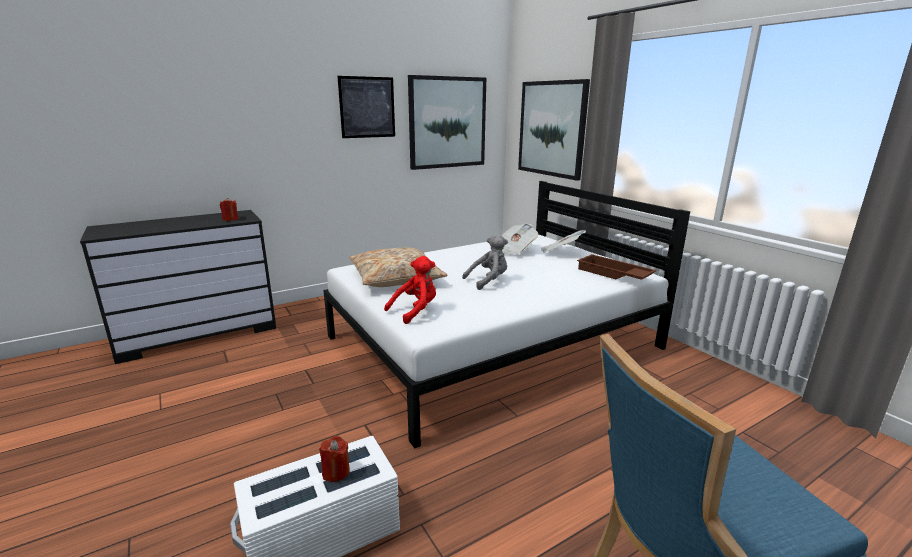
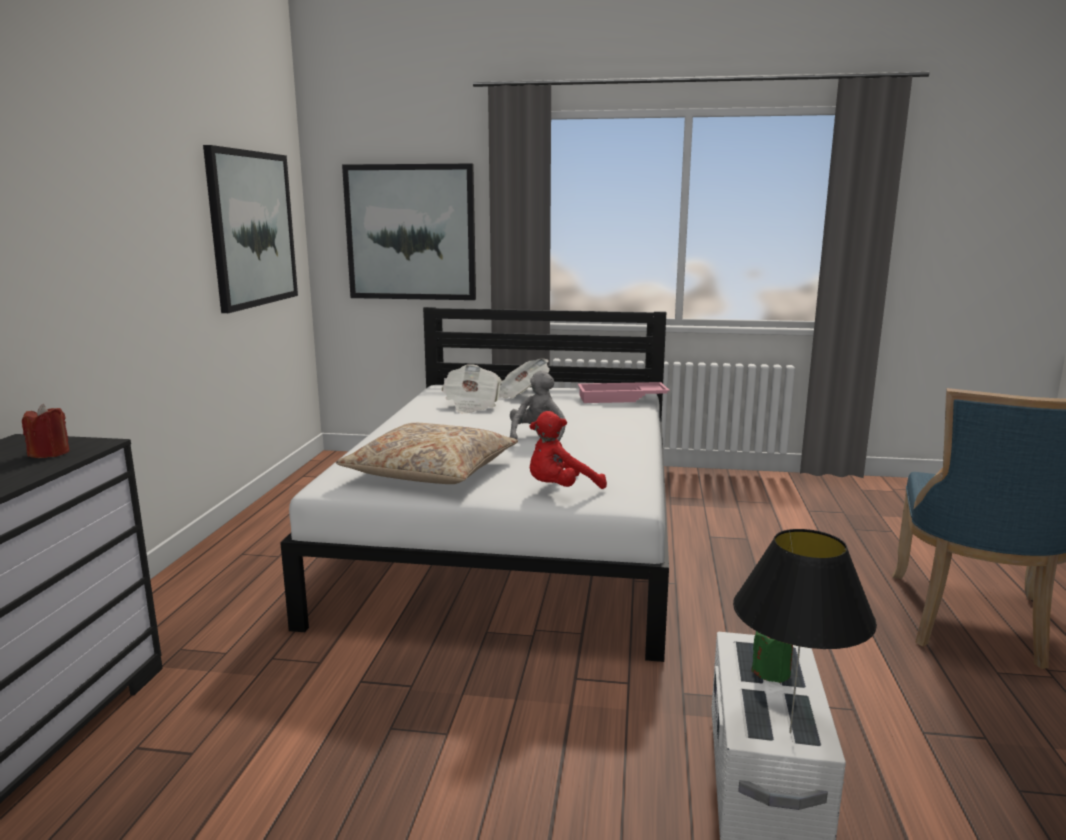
camera: 50 degrees left, 5 degrees down
red candle [319,436,350,482] -> green candle [751,631,793,683]
picture [337,76,395,138] -> none
red plush toy [384,256,436,324] -> red plush toy turned 120 degrees counterclockwise [529,411,607,489]
brown tray [577,254,657,280] -> pink tray [578,382,670,403]
none -> black table lamp [733,529,877,733]

